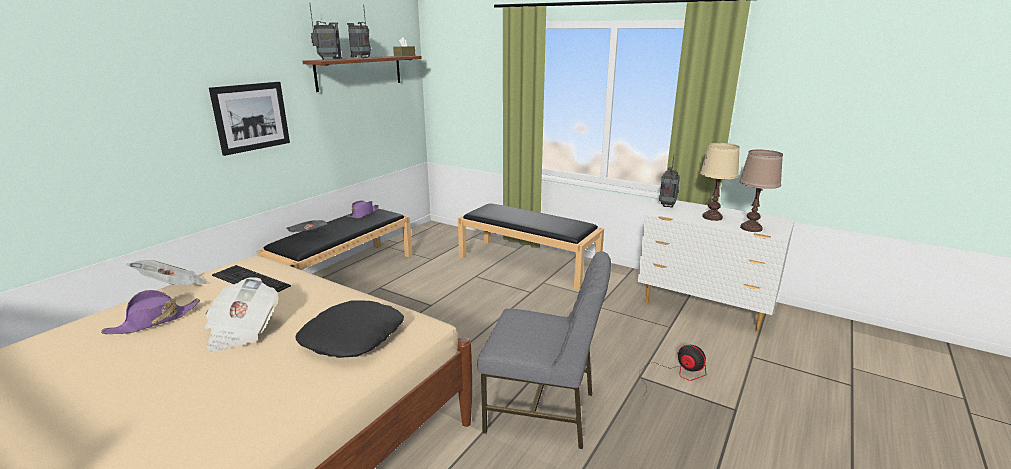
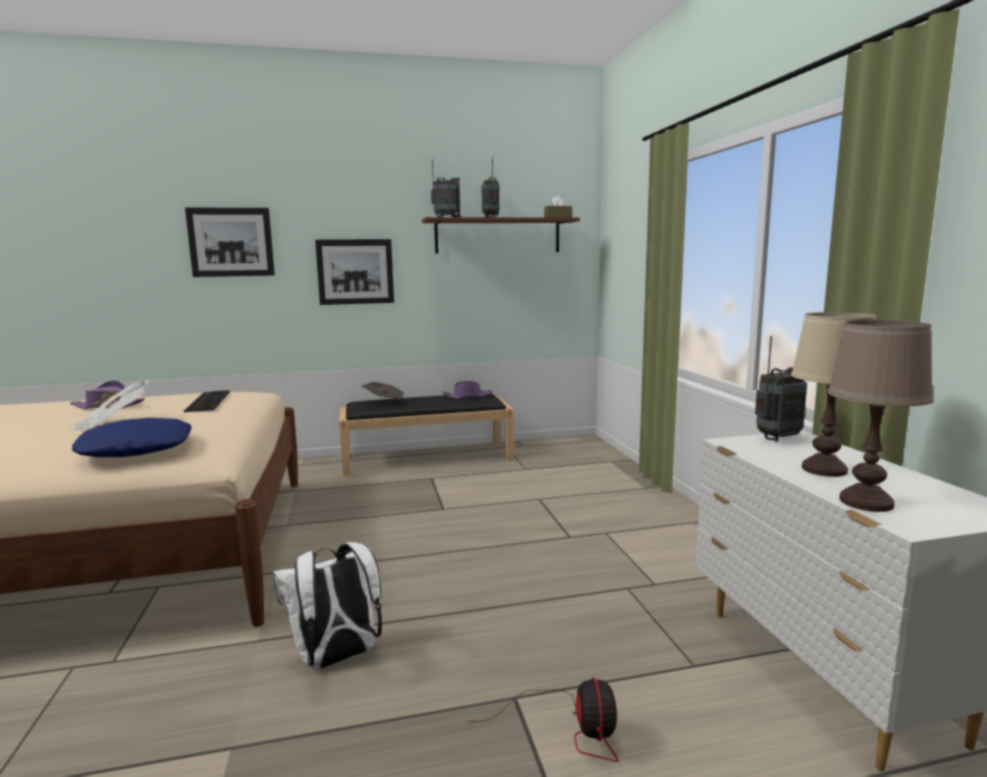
camera: 45 degrees right, 10 degrees down
newspaper [126,260,210,286] -> none
black pillow [295,300,404,358] -> blue pillow [71,418,192,457]
black bench [458,203,604,290] -> none
grey chair [477,251,611,449] -> white backpack [272,542,382,670]
none -> picture [185,208,275,277]

